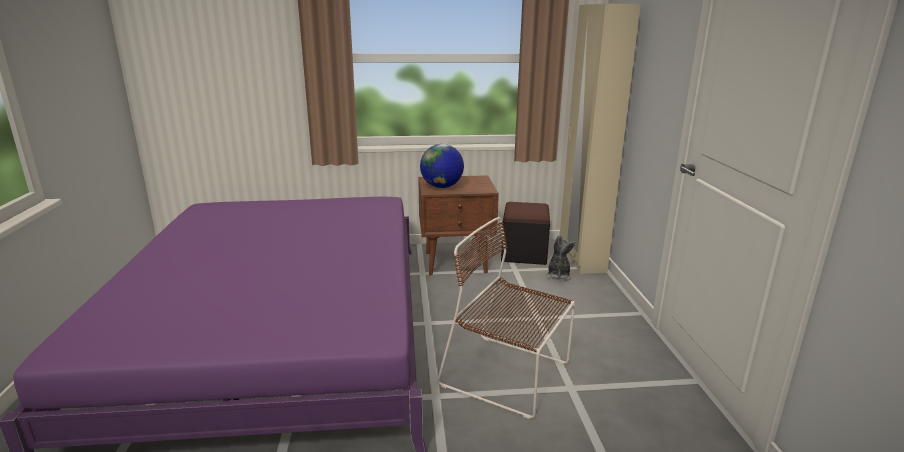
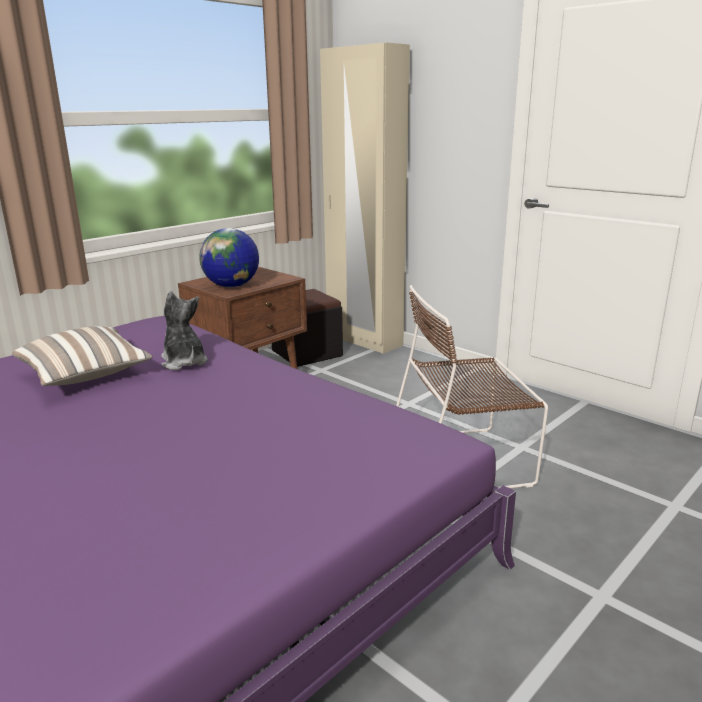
camera: 40 degrees left, 0 degrees up
plush toy [545,235,575,281] -> plush toy moved to [161,291,208,370]
none -> pillow [12,326,153,386]

